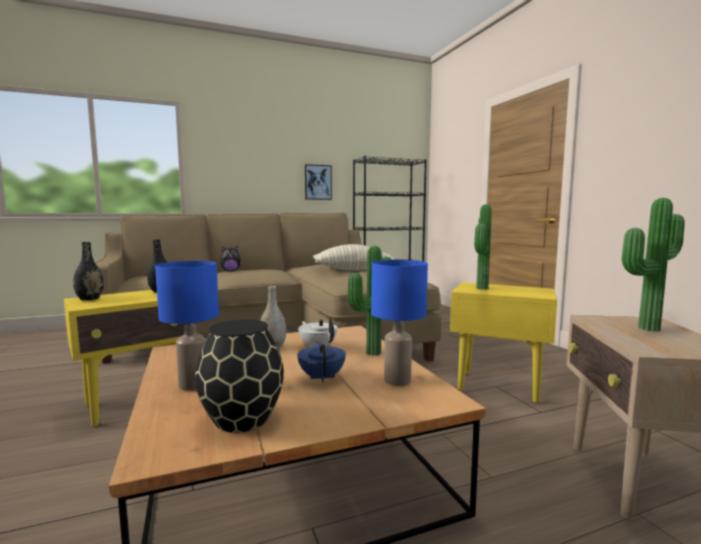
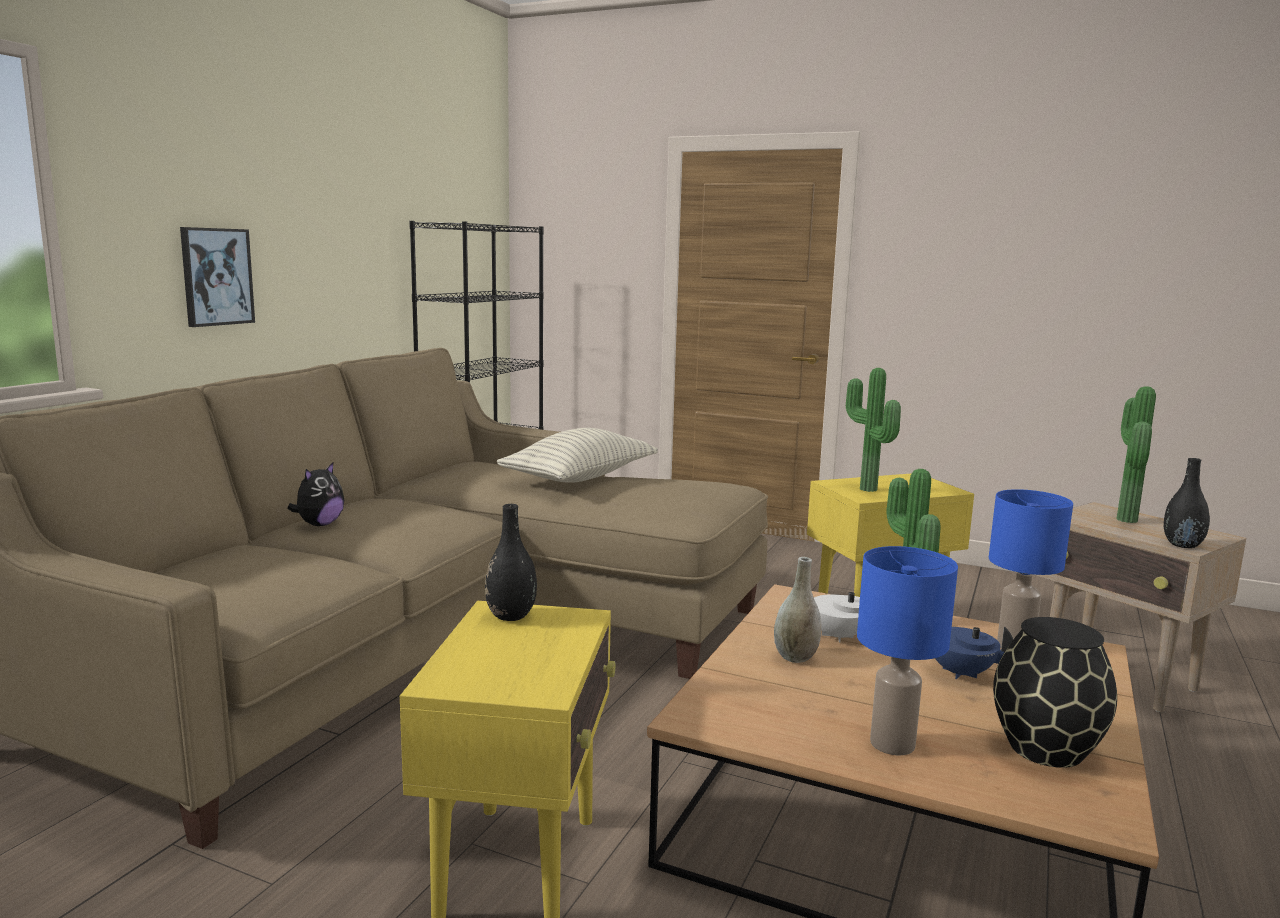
camera: 45 degrees left, 5 degrees up
black vase [73,242,104,300] -> black vase moved to [1164,458,1210,548]
picture [305,164,332,200] -> picture moved to [180,227,255,327]

